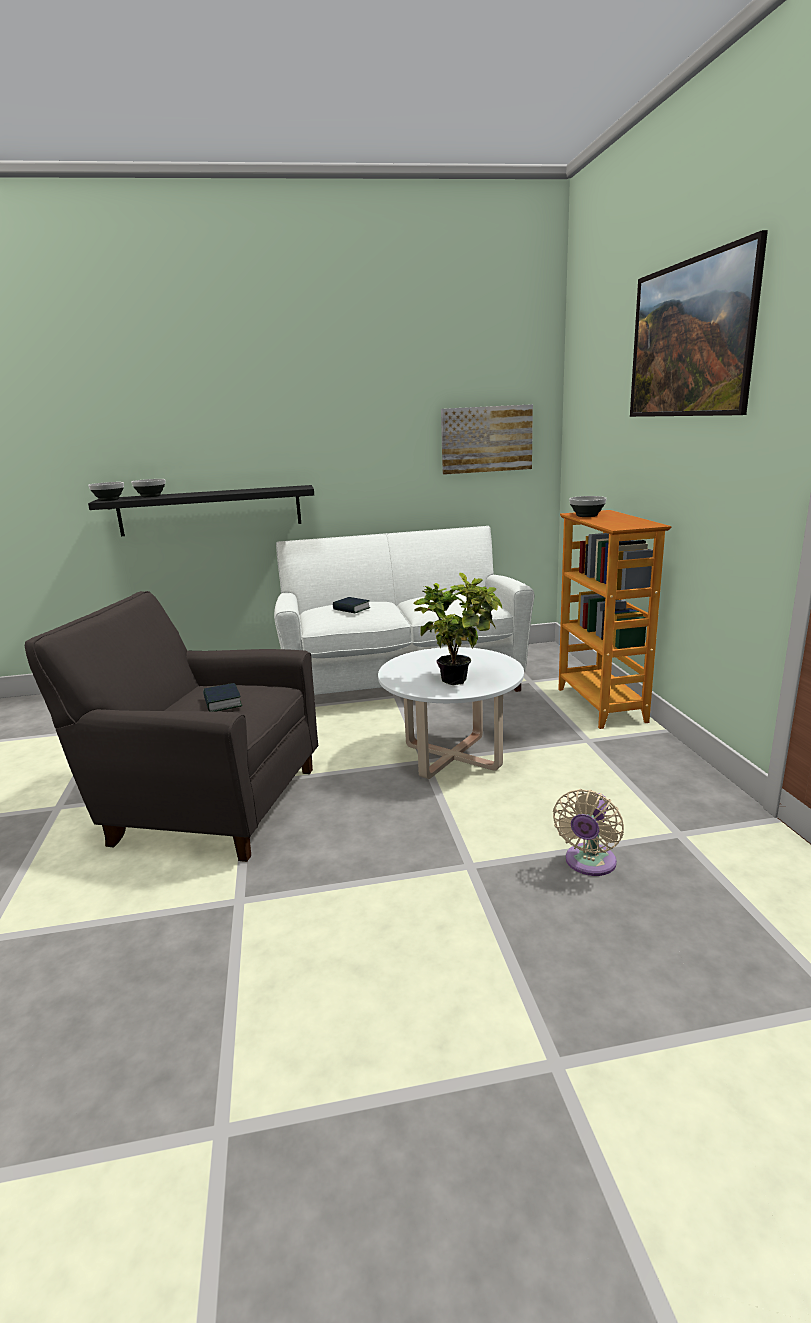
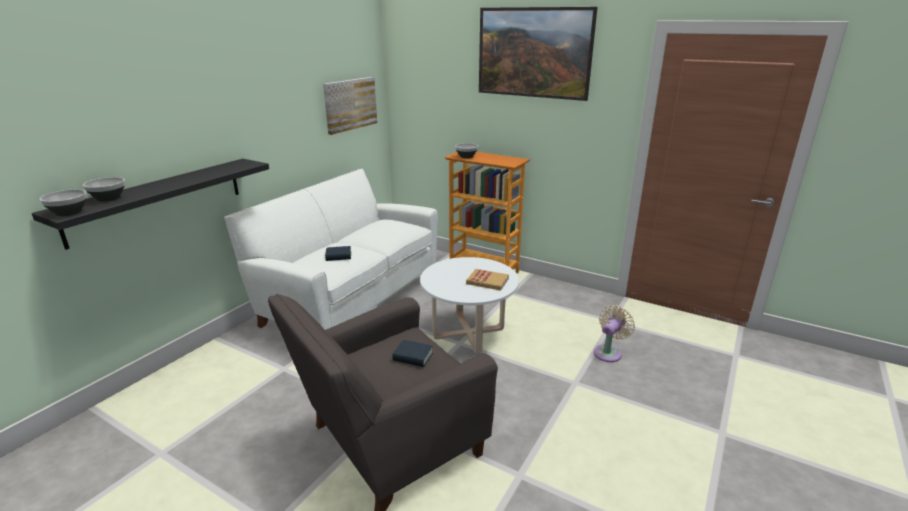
camera: 50 degrees left, 5 degrees up
potted plant [414,572,502,685] -> book [466,269,509,291]
beige fan [553,789,624,876] -> beige fan turned 120 degrees counterclockwise [594,305,635,362]

